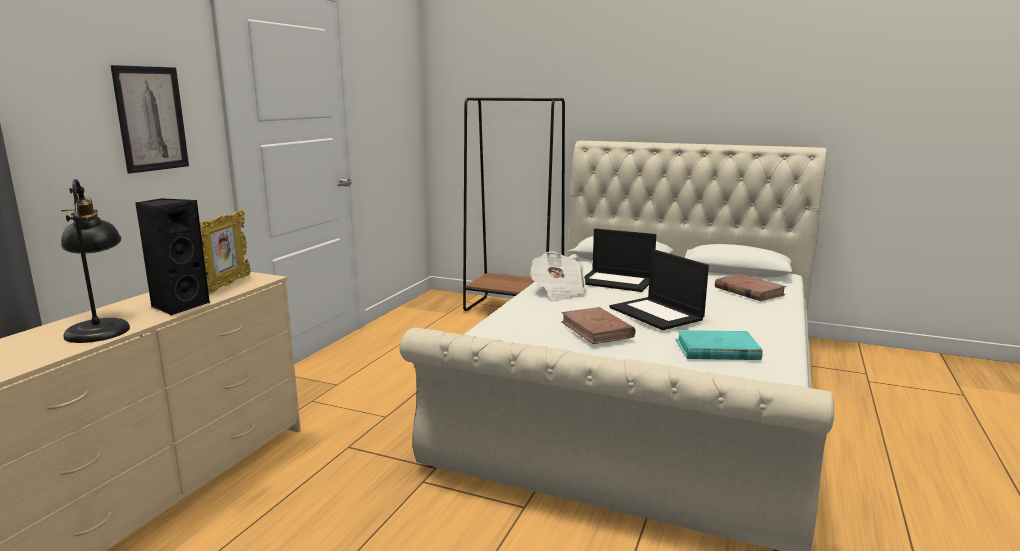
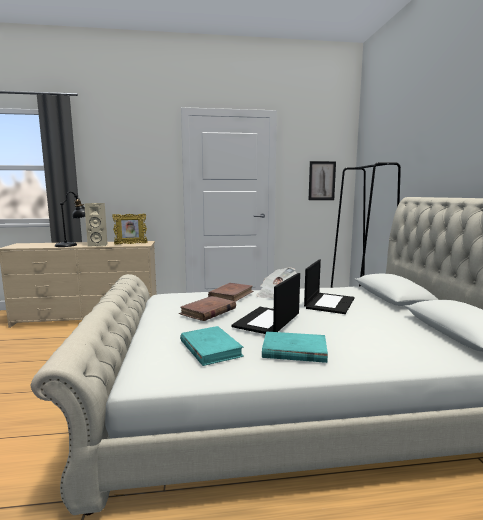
camera: 60 degrees right, 5 degrees down
picture [110,65,189,174] -> picture moved to [309,161,336,200]
black speaker [135,198,211,315] -> beige speaker [84,203,107,247]
laptop [584,228,656,292] -> laptop turned 150 degrees counterclockwise [304,260,354,314]
brown book [715,274,786,301] -> brown book moved to [208,283,253,302]
none -> turquoise book [262,331,328,363]

